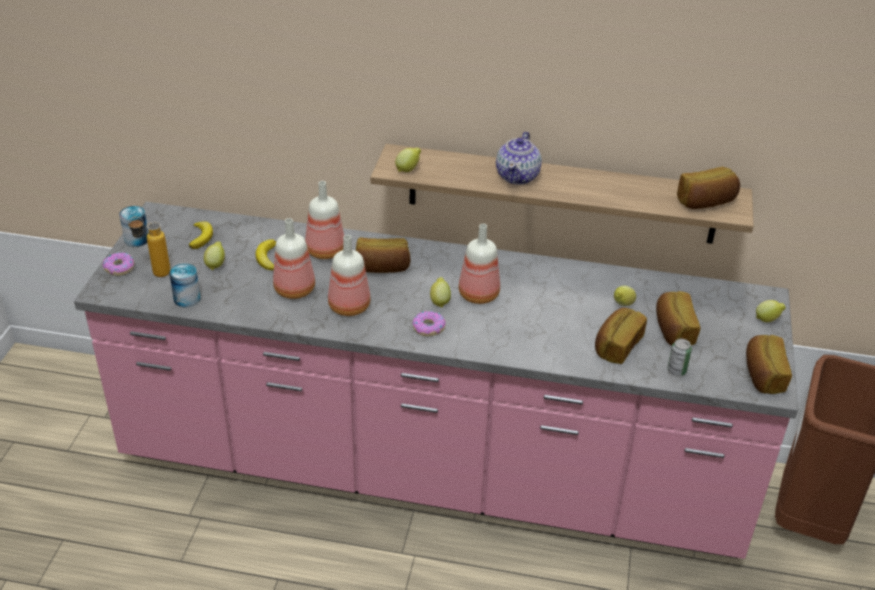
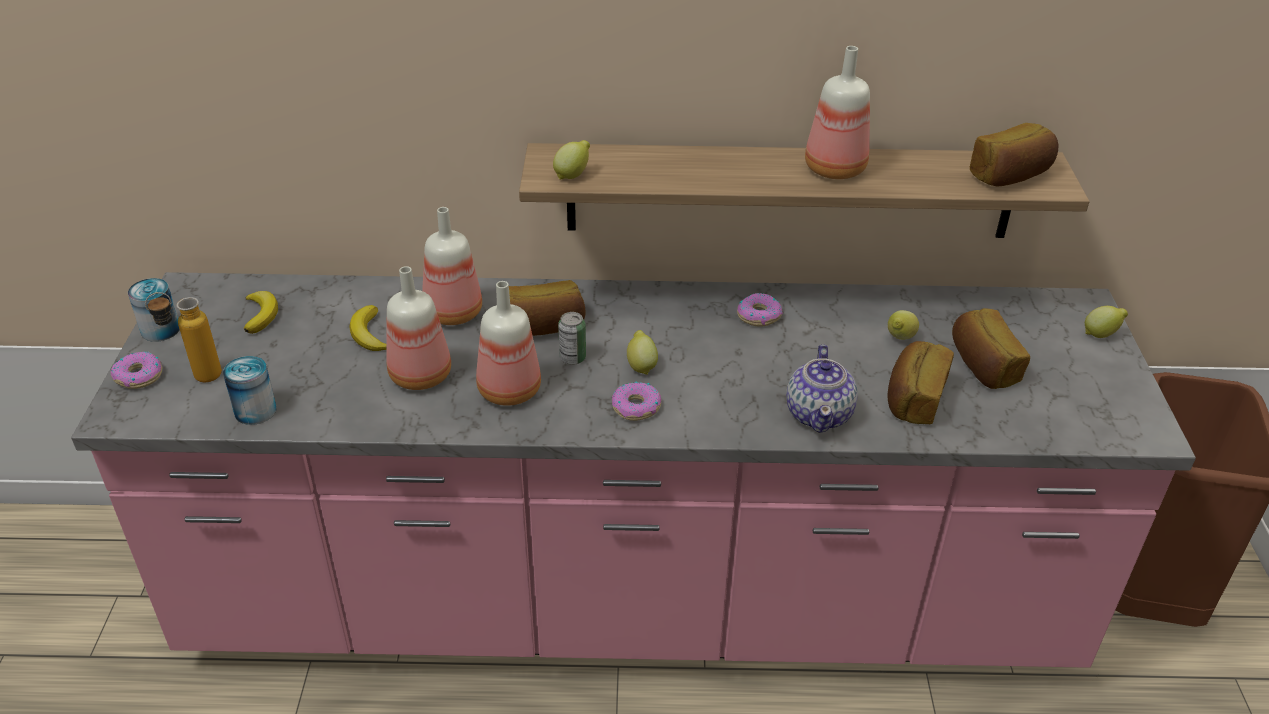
camera: 10 degrees left, 0 degrees up
lemon [204,241,225,270] -> none
bottle [459,224,500,304] -> bottle moved to [805,46,870,179]
teapot [496,132,542,185] -> teapot moved to [786,344,858,433]
can [668,339,692,376] -> can moved to [558,312,586,365]
bread [746,335,792,394] -> none
none -> donut [737,293,783,327]

